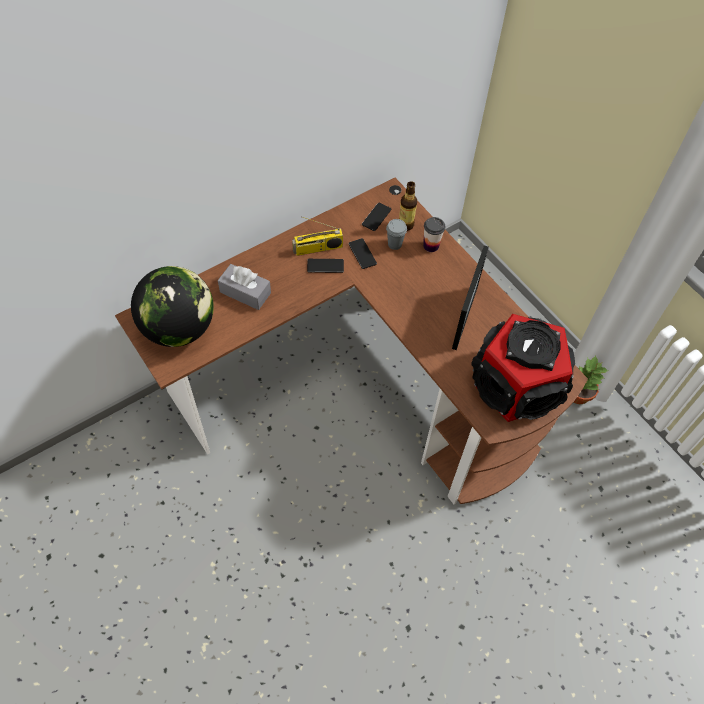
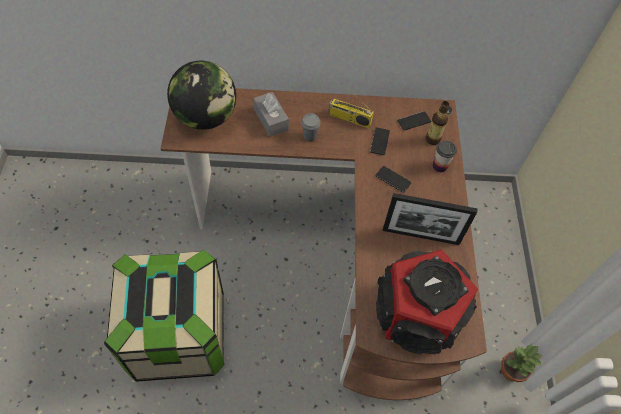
camera: 35 degrees right, 0 degrees up
phone [307,259,344,273] -> phone moved to [375,166,411,193]
grey cup [386,219,407,250] -> grey cup moved to [301,113,321,142]
picture frame [452,246,489,350] -> picture frame turned 45 degrees clockwise [383,193,477,245]
none -> storage box [104,250,225,382]

